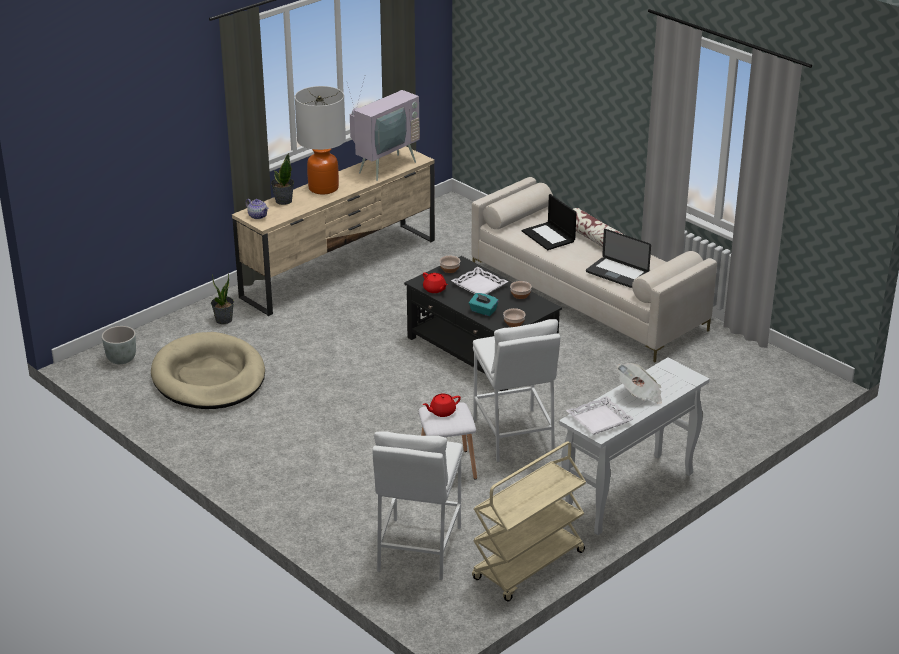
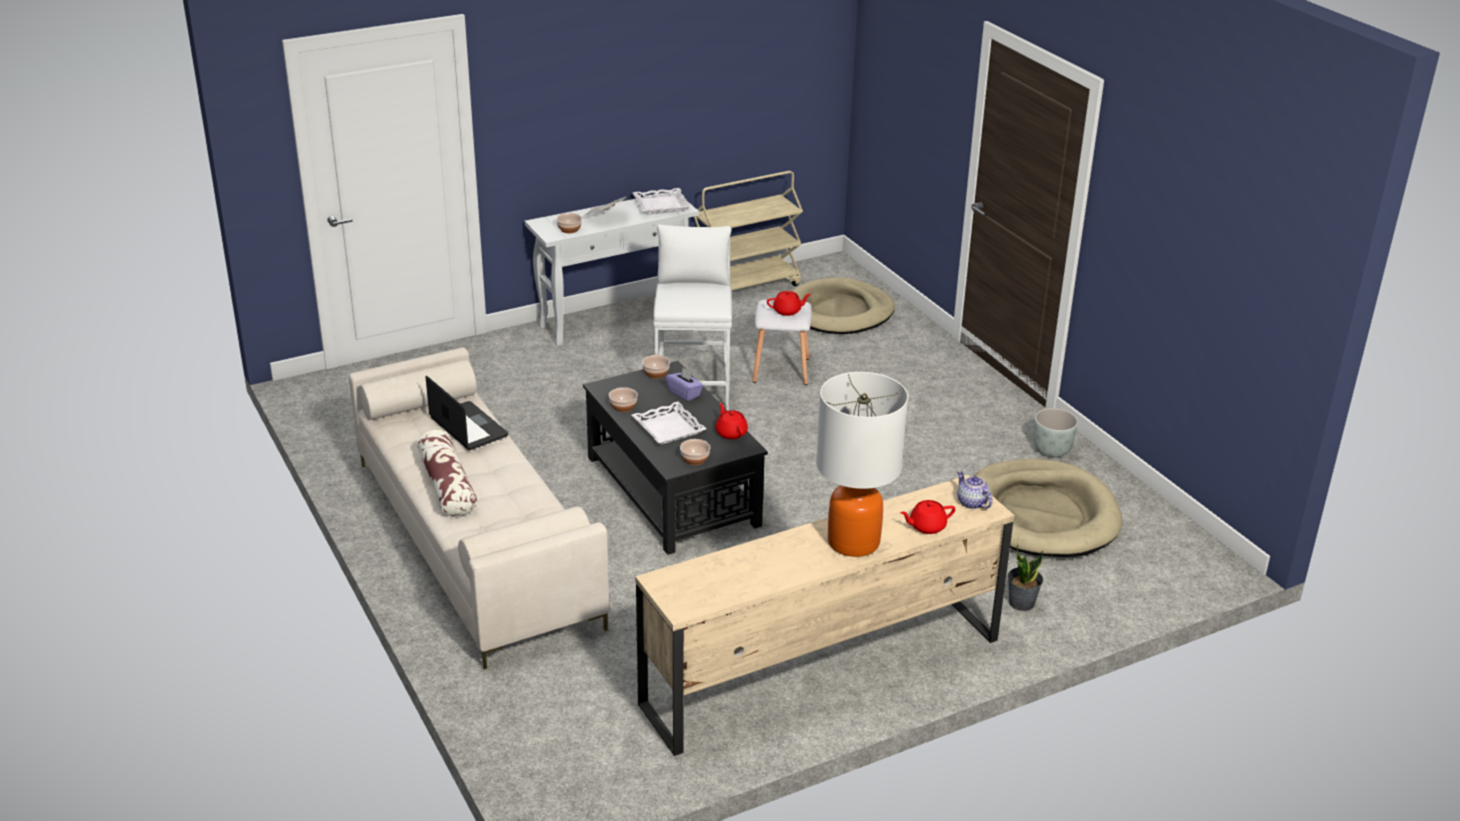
camera: 165 degrees left, 0 degrees up
grey planter [102,326,136,364] -> grey planter moved to [1034,408,1078,458]
potted plant [271,153,294,205] -> red teapot [900,500,955,534]
television [346,81,420,181] -> none
white stool [372,432,463,580] -> beige dog bed [791,277,895,334]
turquoise tissue box [469,293,499,316] -> purple tissue box [666,367,703,401]
laptop [522,194,577,250] -> none
none -> bowl [556,213,582,233]

